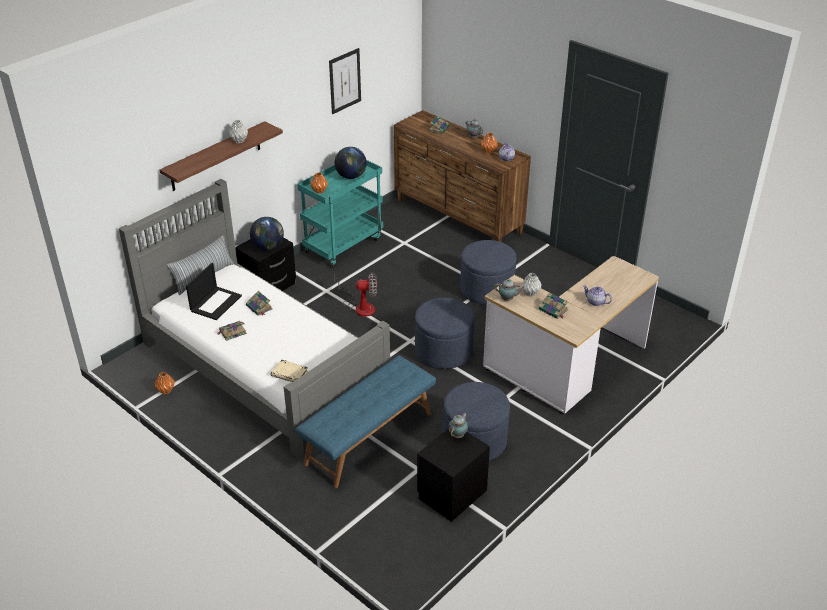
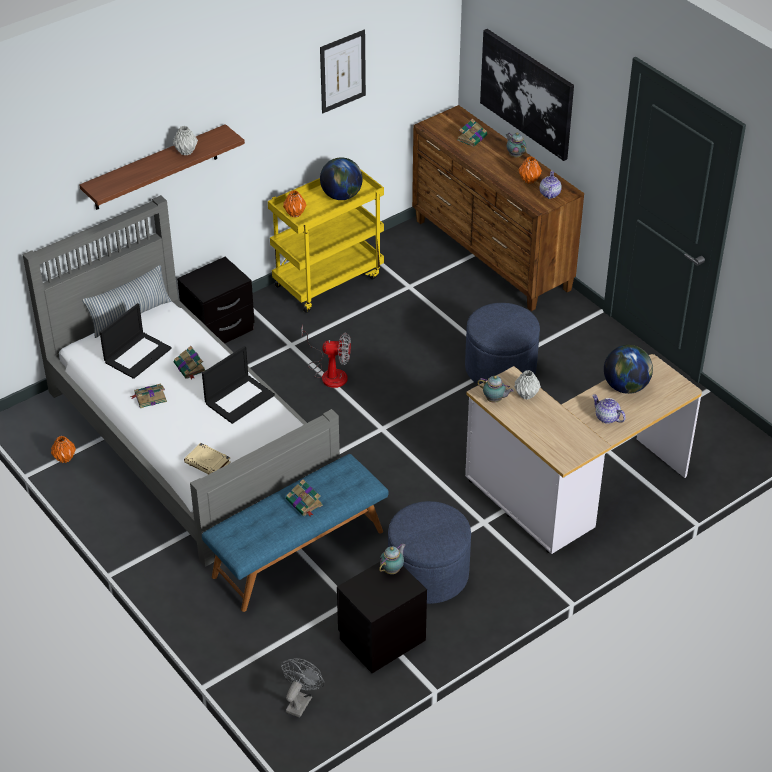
camera: 10 degrees right, 5 degrees up
globe [250,217,284,250] -> globe moved to [604,345,653,394]
turquoise cart [297,160,383,268] -> yellow cart [268,169,384,313]
blue ottoman [415,298,475,369] -> none
book [539,292,568,319] -> book moved to [286,479,323,517]
none -> laptop [202,346,275,424]
none -> grey fan [281,658,324,718]
none -> picture [480,29,574,161]

